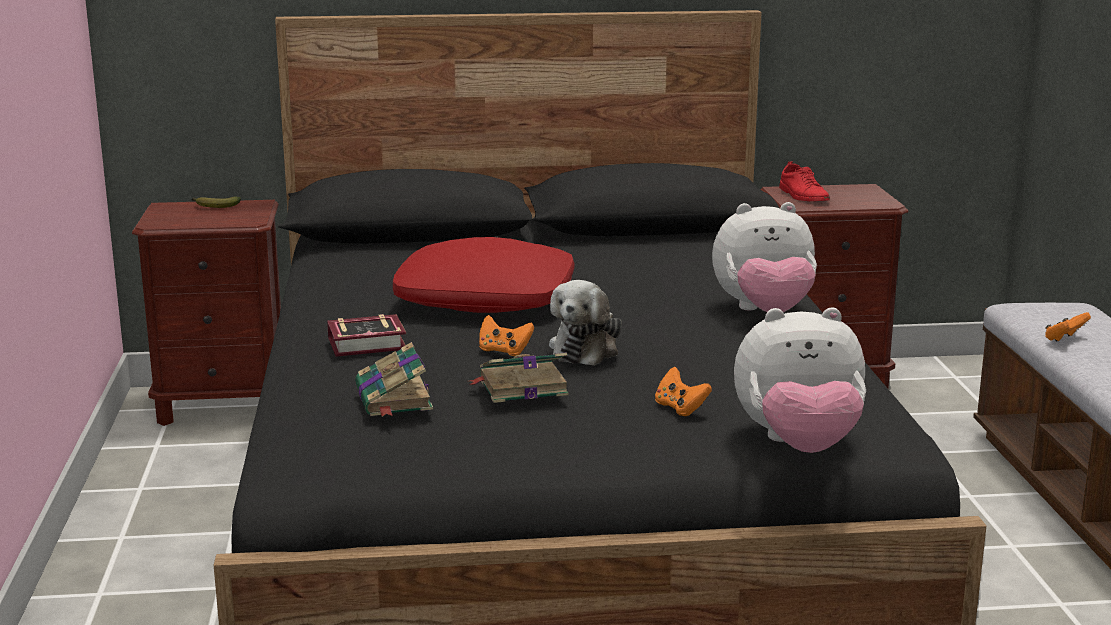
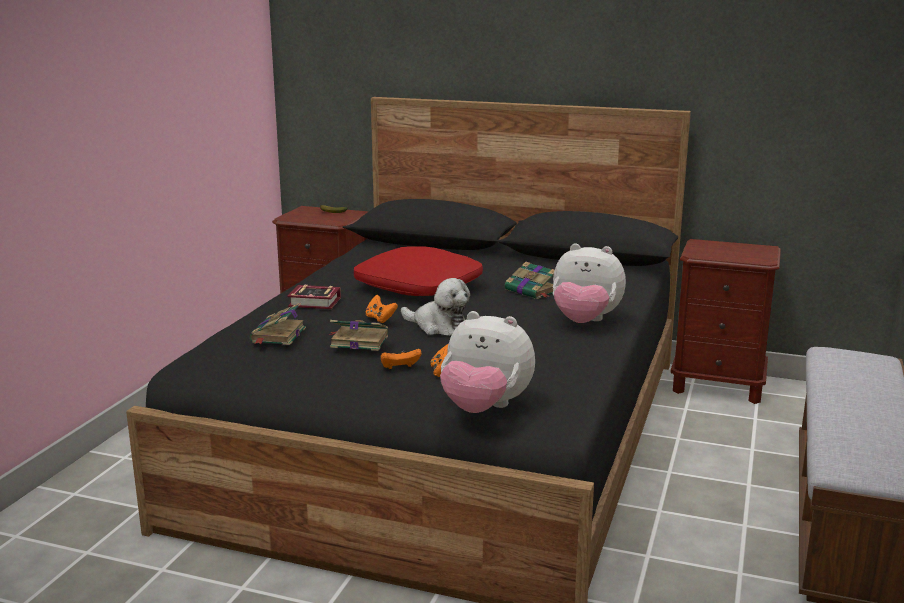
camera: 25 degrees right, 0 degrees up
plush toy [549,280,622,366] -> plush toy turned 105 degrees counterclockwise [401,278,470,335]
red shoe [779,161,830,201] -> none
orange game controller [1045,312,1091,342] -> orange game controller moved to [381,349,421,369]
none -> book [505,262,555,299]

